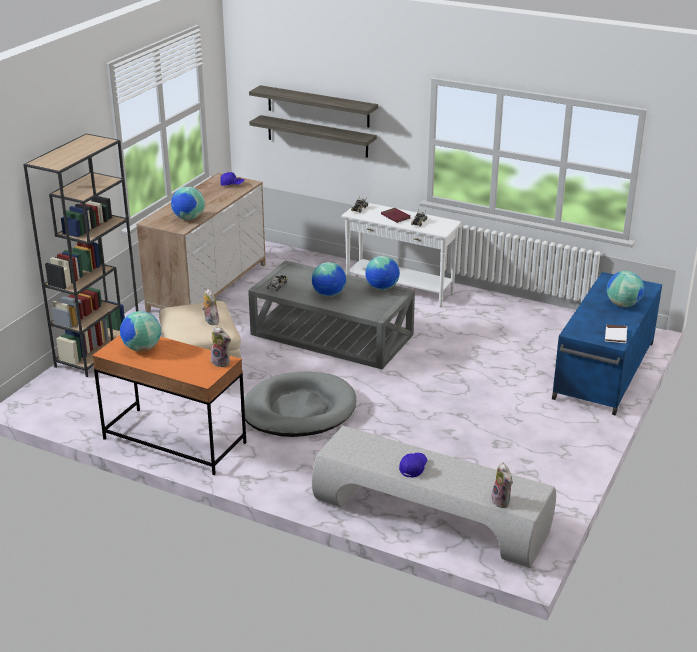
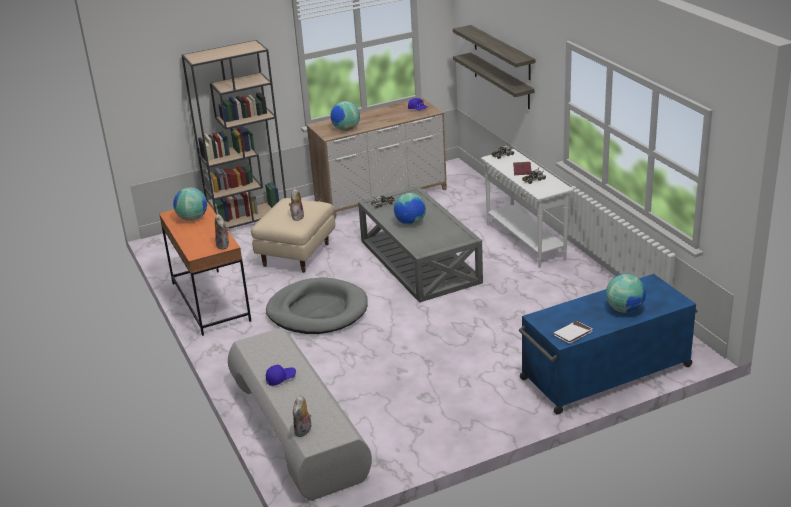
camera: 40 degrees right, 0 degrees up
globe [365,256,400,290] -> none

